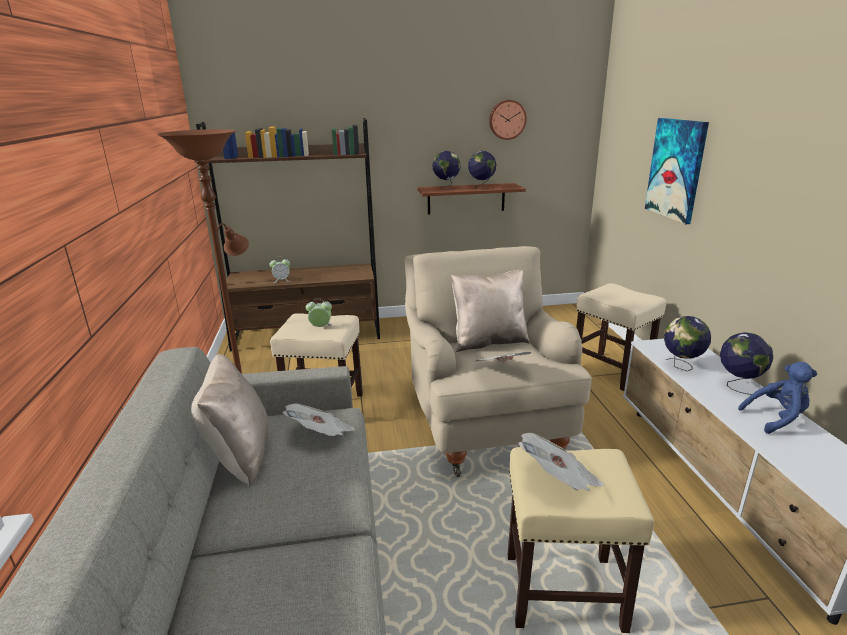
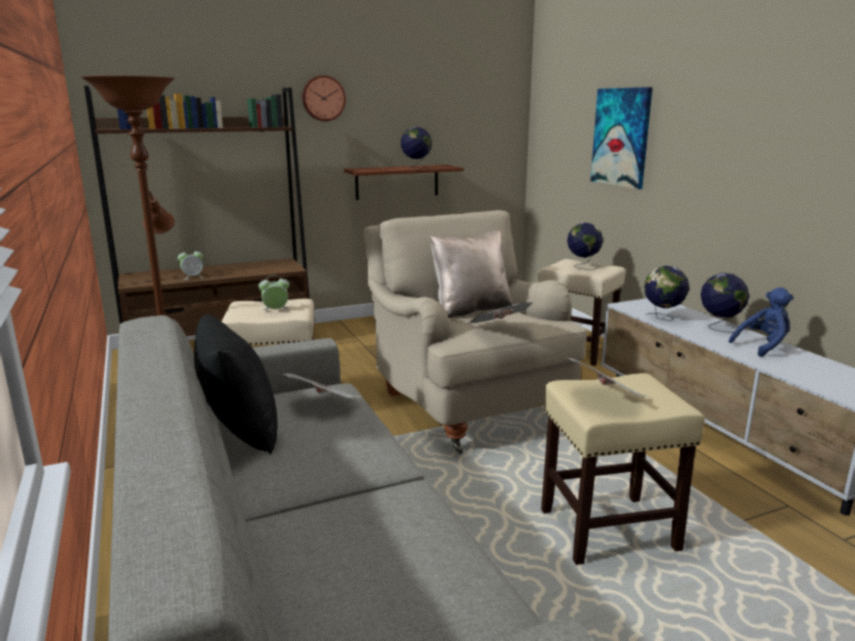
camera: 15 degrees left, 5 degrees down
beige pillow [191,354,268,487] -> black pillow [194,314,277,454]
globe [432,151,461,190] -> globe moved to [567,223,603,270]
wall clock [489,100,527,140] -> wall clock moved to [302,75,346,121]

